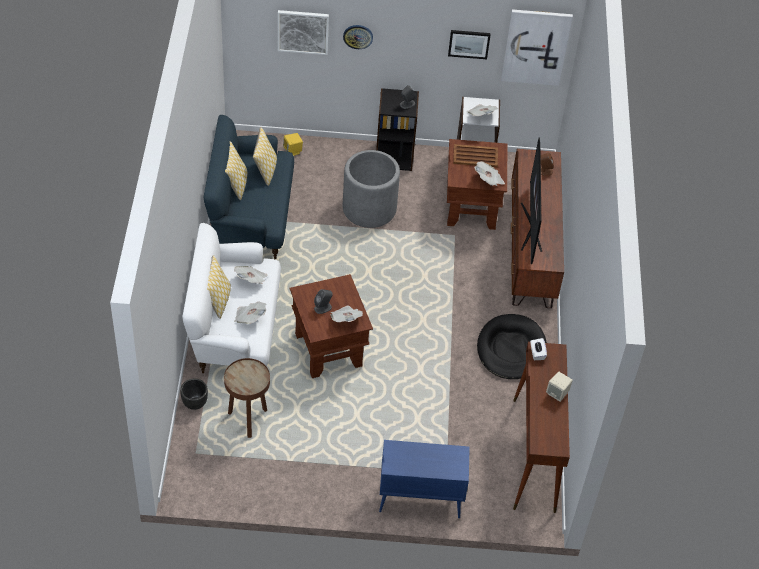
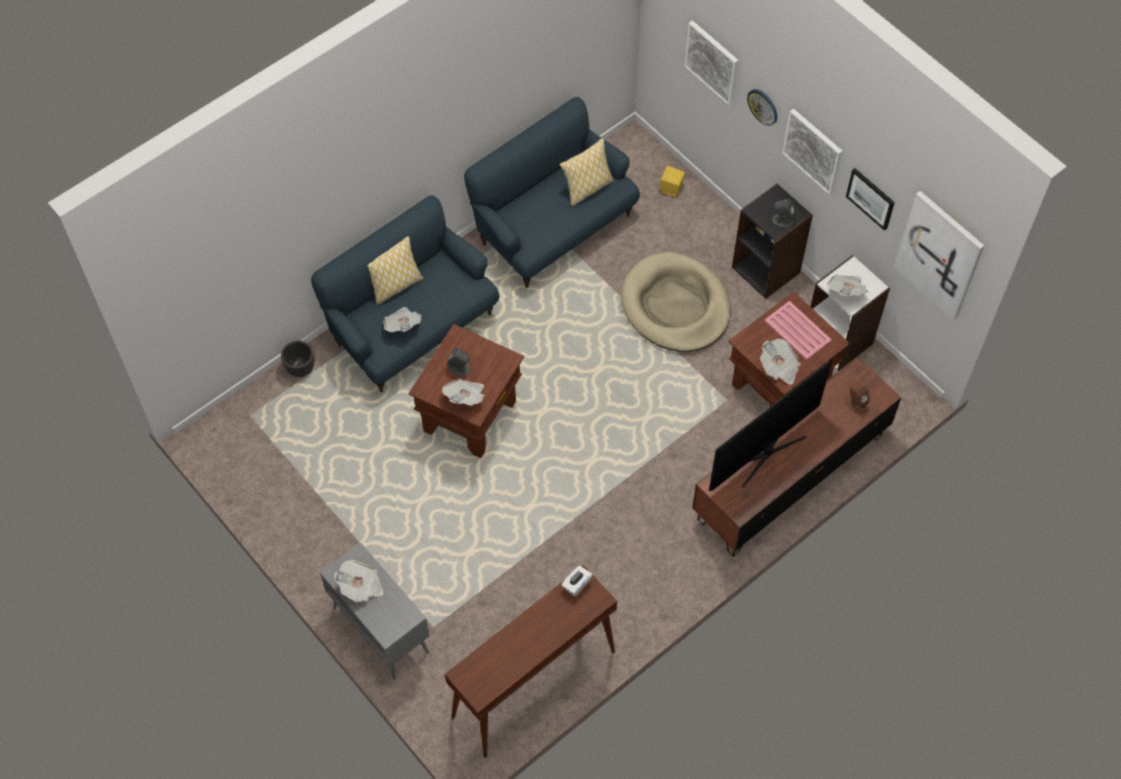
camera: 50 degrees right, 10 degrees up
white sofa [182,223,281,373] -> blue sofa [311,195,499,392]
brown side table [224,358,270,438] -> none
pillow [225,141,247,200] -> none
newspaper [234,266,268,284] -> newspaper moved to [334,559,384,603]
grey planter [343,150,400,228] -> beige dog bed [621,252,731,352]
blue cabinet [379,440,470,518] -> grey cabinet [320,542,429,680]
brown tray [453,144,498,167] -> pink tray [765,301,832,361]
black dog bed [477,314,547,379] -> none
beige speaker [546,372,573,402] -> none
none -> picture [782,109,843,195]

